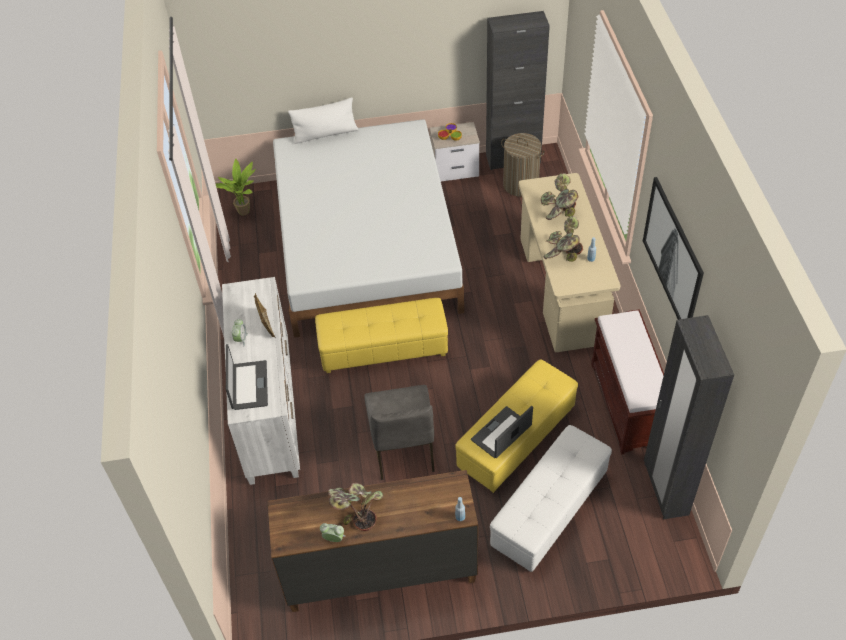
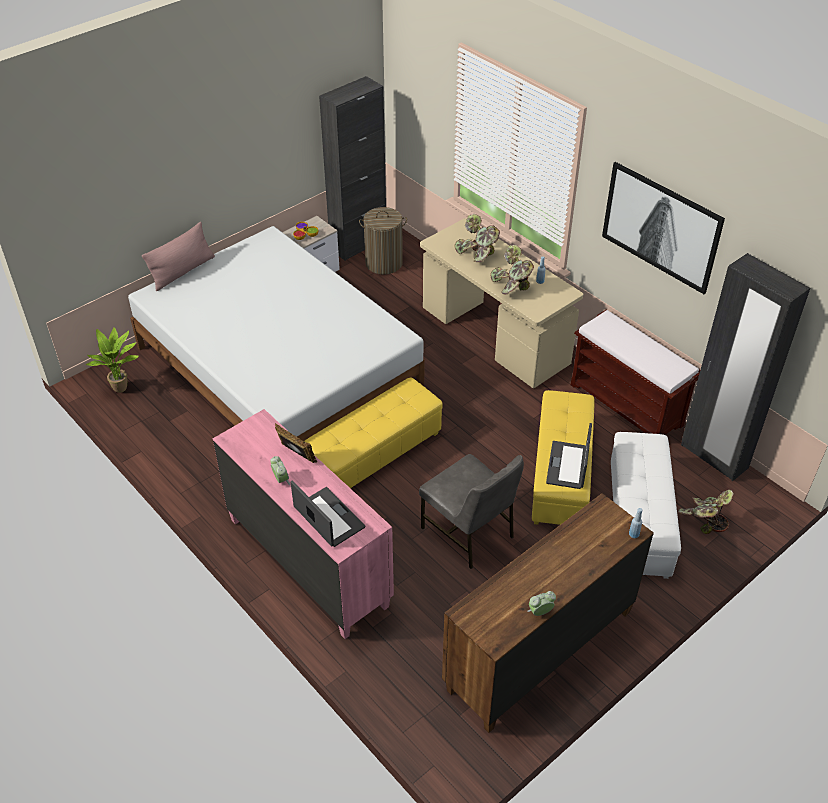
camera: 35 degrees left, 5 degrees down
white dresser [222,277,300,485] -> pink dresser [213,409,394,639]
white pillow [288,97,358,144] -> pink pillow [142,222,215,291]
potted plant [328,483,384,531] -> potted plant moved to [677,490,733,534]

